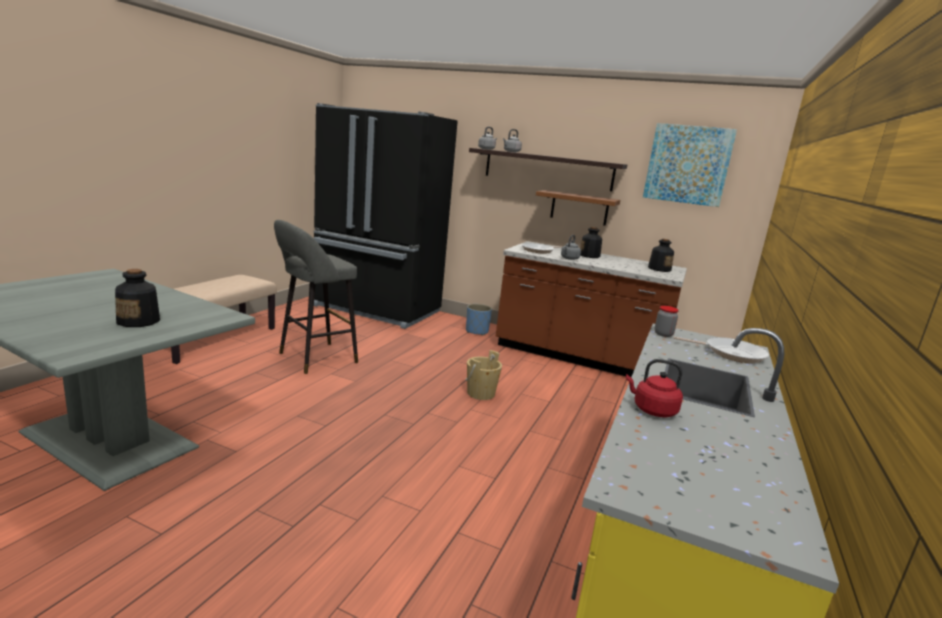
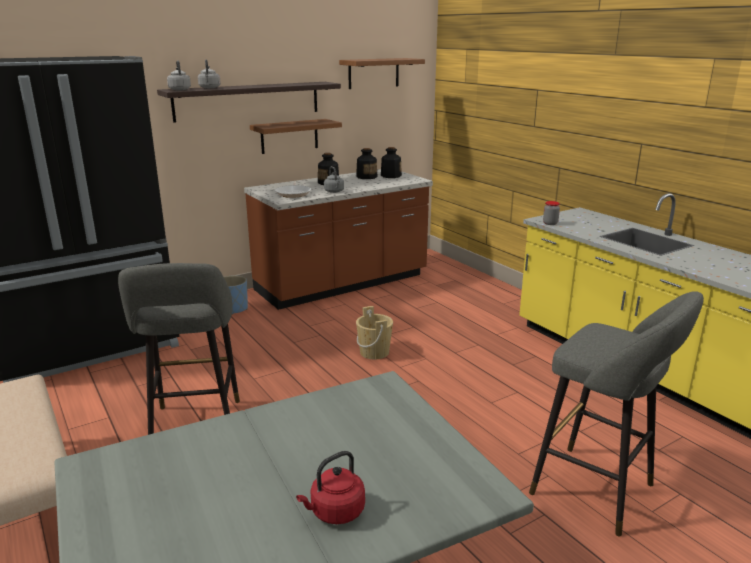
camera: 55 degrees left, 5 degrees up
bottle [115,269,160,327] -> bottle moved to [356,148,377,179]
red kettle [626,359,683,417] -> red kettle moved to [296,451,365,524]
picture [643,123,737,207] -> shelf [339,58,425,89]
frying pan [673,336,770,363] -> none
none -> grey stool [529,291,704,537]

